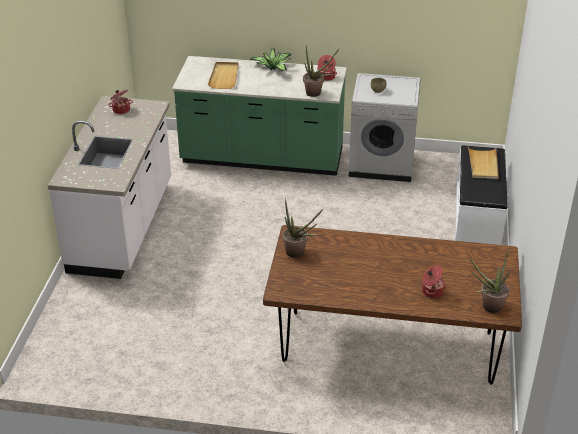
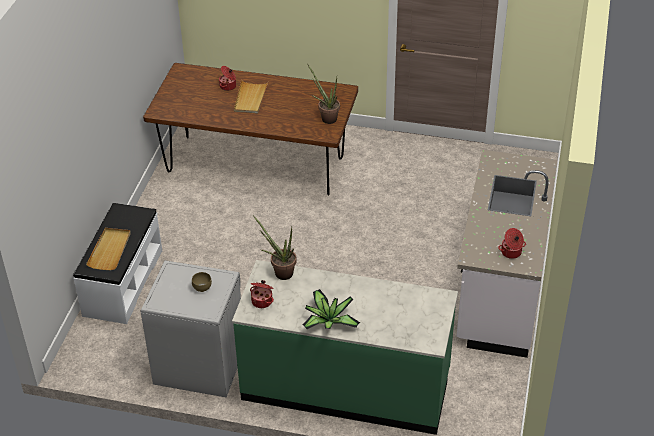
camera: 175 degrees left, 5 degrees up
beige tray [208,62,239,89] -> beige tray moved to [234,79,268,114]
potted plant [470,248,510,313] -> none

